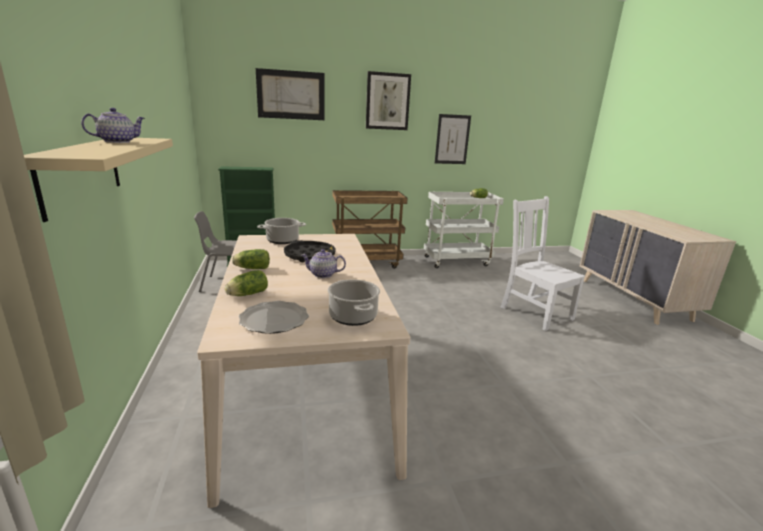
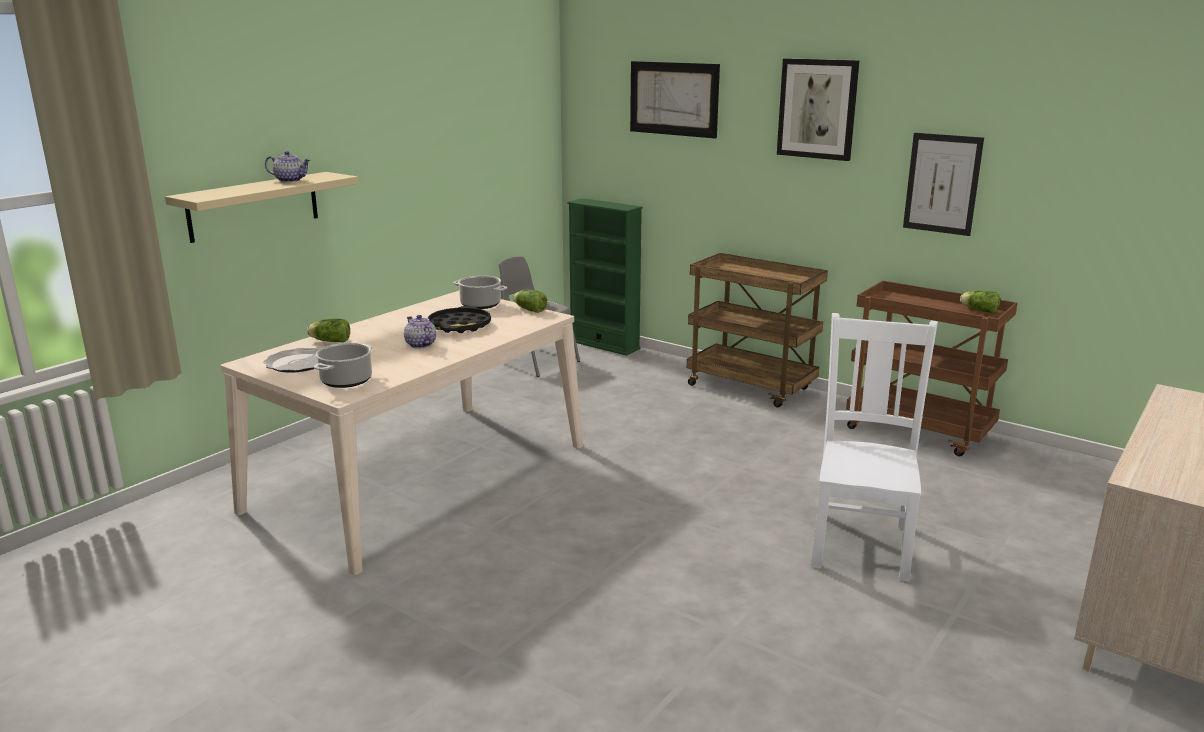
camera: 50 degrees right, 0 degrees up
lettuce [232,249,270,269] -> lettuce moved to [513,290,547,313]
white cart [424,192,504,268] -> brown cart [846,281,1017,457]

